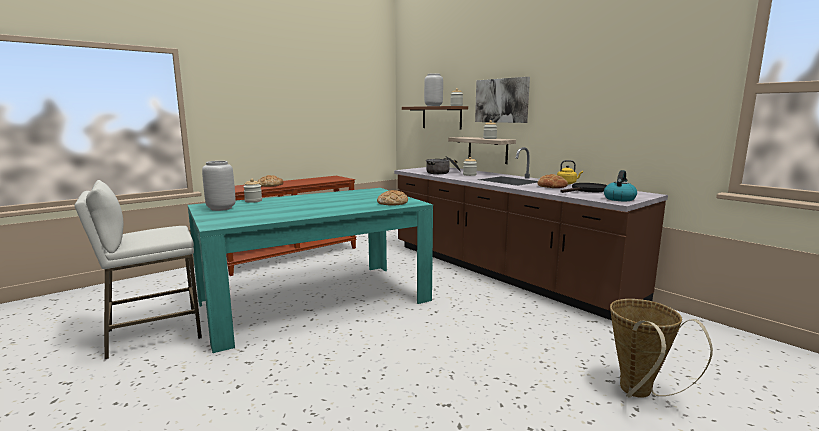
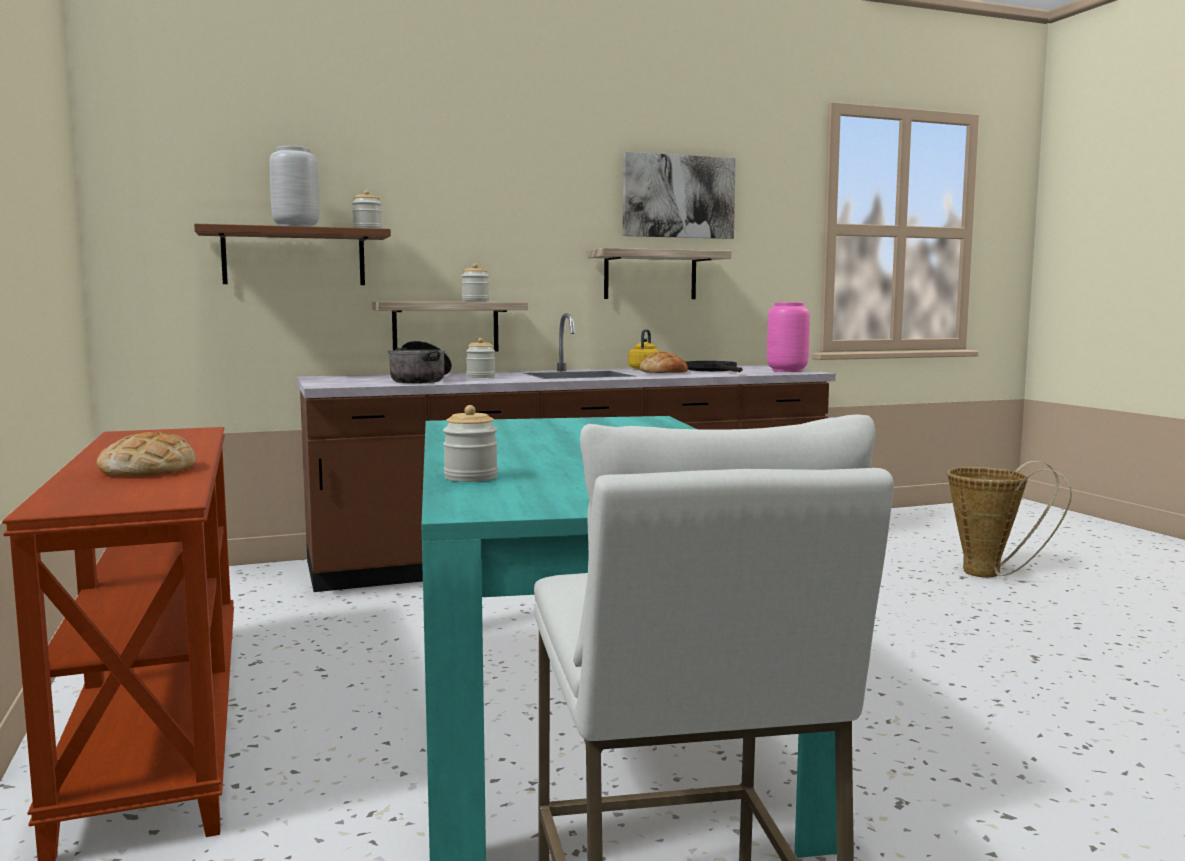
camera: 70 degrees left, 5 degrees down
grey vase [202,161,236,211] -> none
bread [377,190,408,206] -> none
picture [475,77,530,123] -> picture moved to [623,152,736,239]
kettle [604,170,637,201] -> pink vase [767,302,810,372]
none -> shelf [587,248,732,299]

